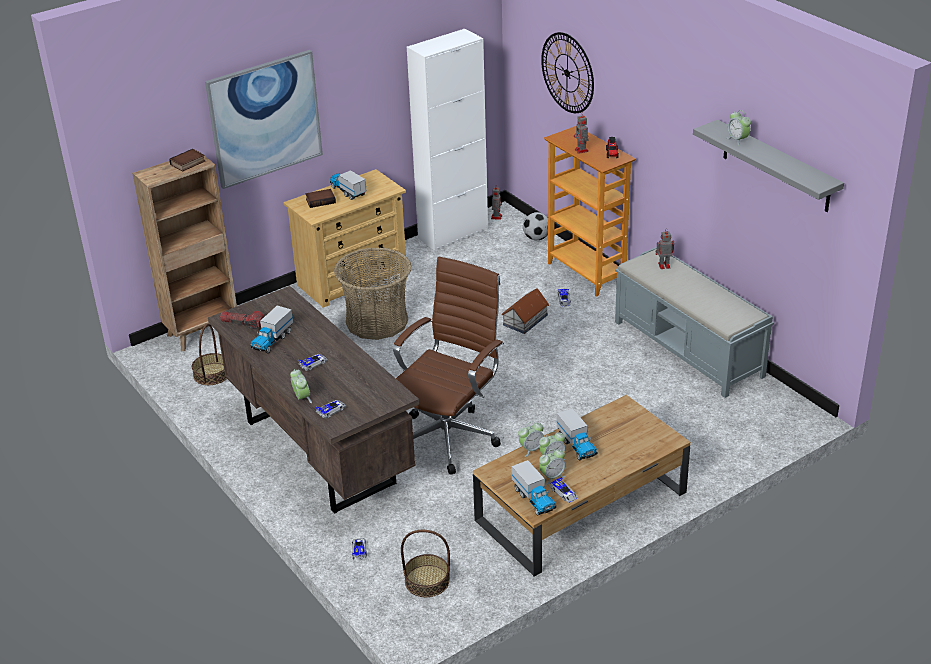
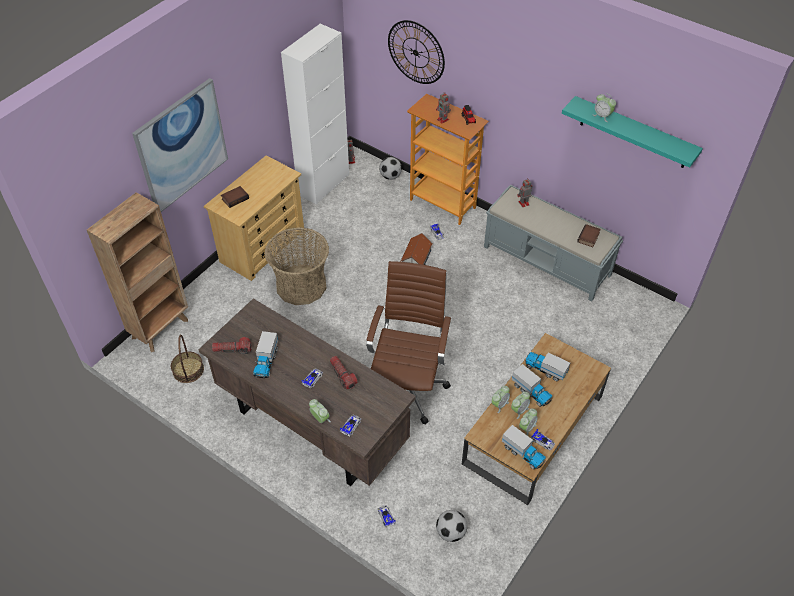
camera: 20 degrees left, 15 degrees up
book [169,149,205,172] -> book moved to [577,224,601,247]
toy truck [330,170,367,200] -> toy truck moved to [525,352,570,381]
basket [401,530,450,597] -> football [436,510,467,542]
grey shelf [693,120,844,212] -> turquoise shelf [562,96,703,168]
none -> flashlight [330,356,358,389]

